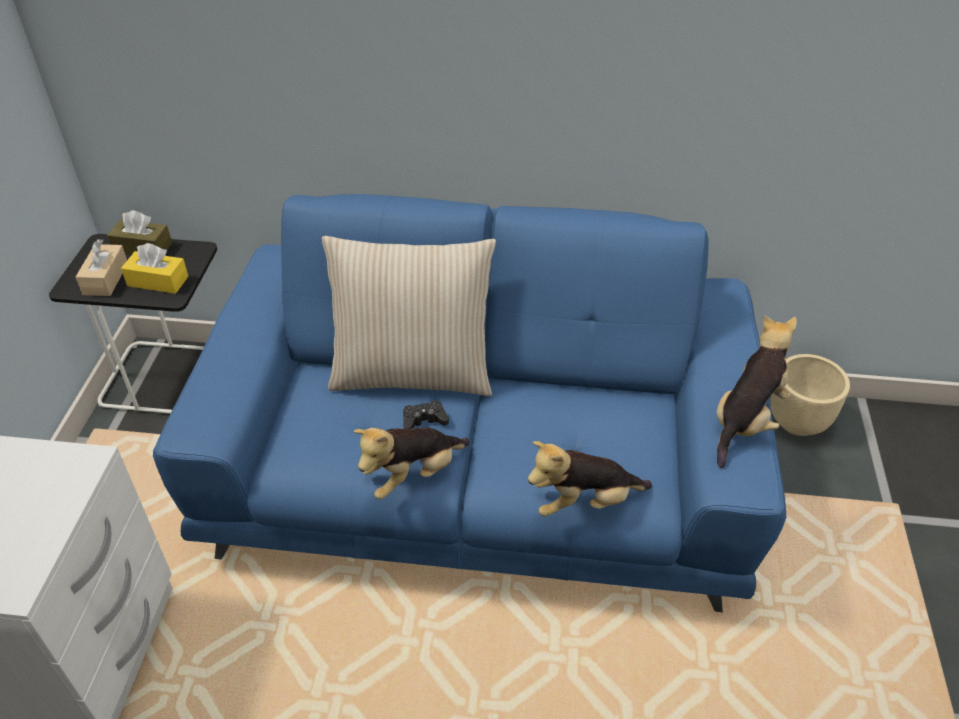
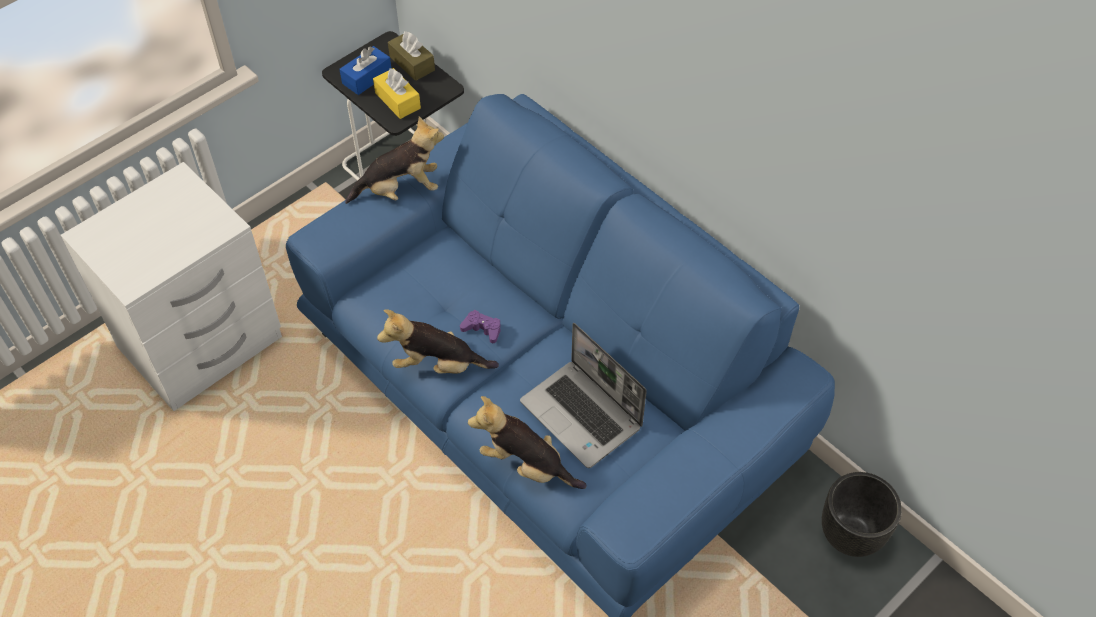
camera: 40 degrees right, 10 degrees up
beige tissue box [76,239,127,296] -> blue tissue box [340,46,392,95]
beige pillow [322,236,496,396] -> none
black game controller [403,400,449,429] -> purple game controller [460,310,500,343]
plush toy [717,315,797,468] -> plush toy moved to [345,116,444,204]
beige planter [770,354,850,436] -> black planter [822,472,902,557]
none -> laptop [520,323,647,468]

